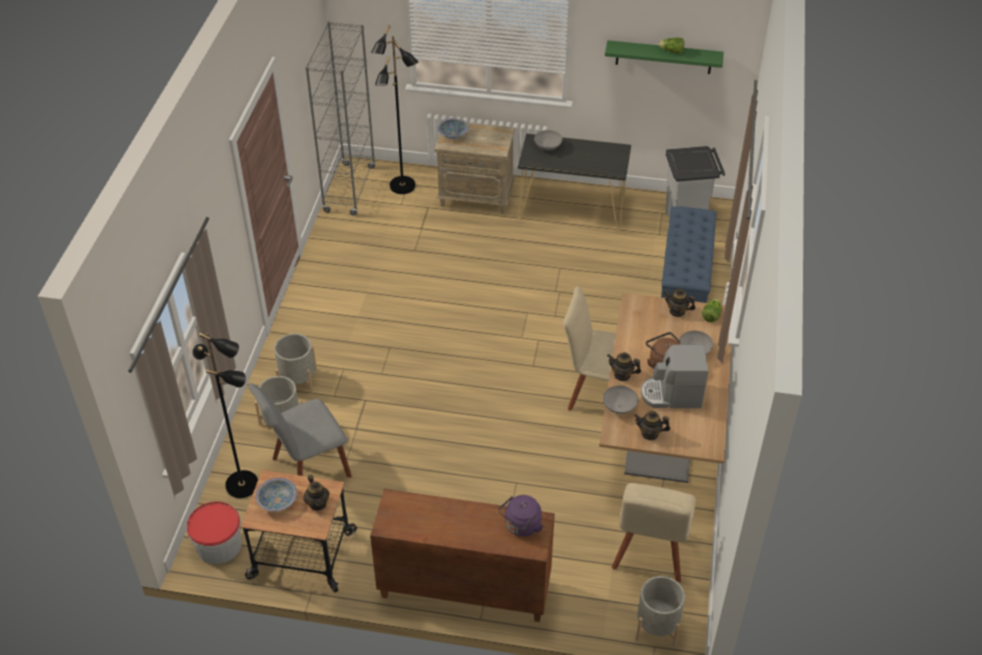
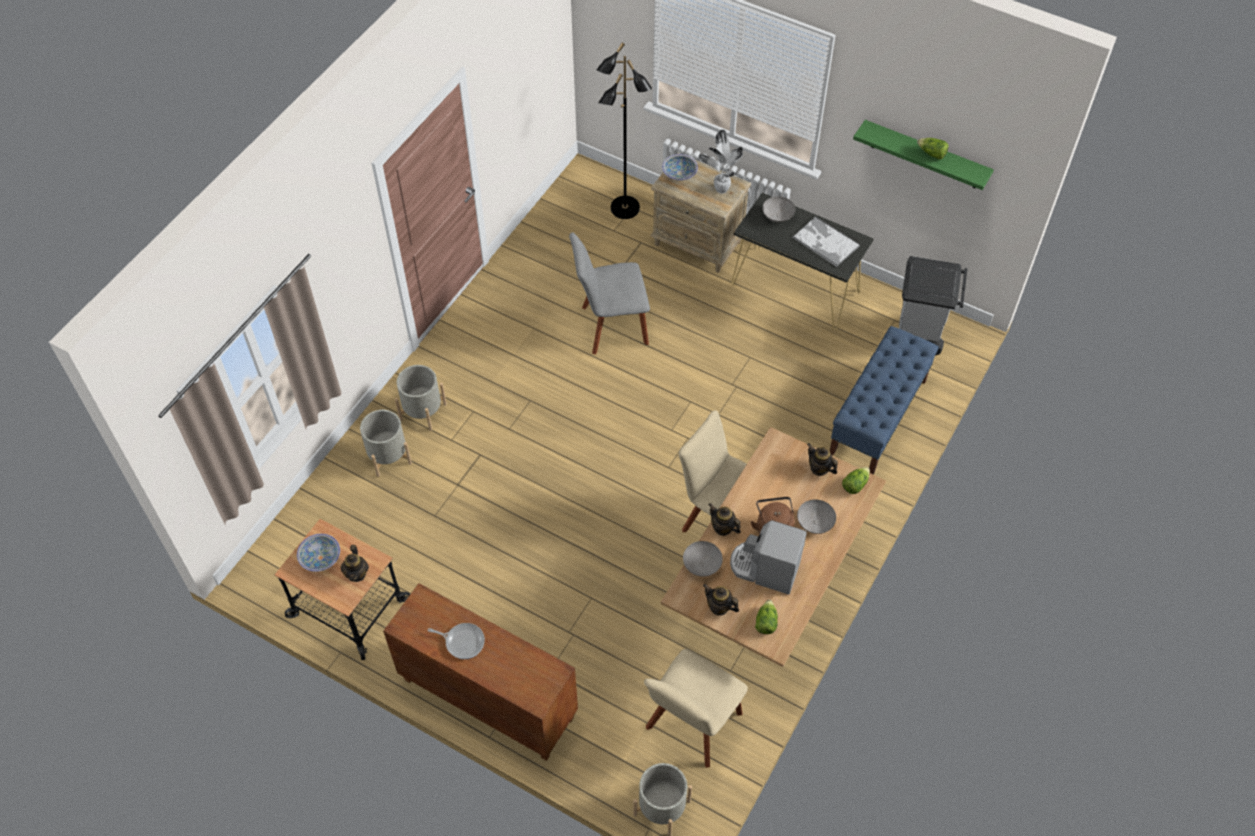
camera: 20 degrees right, 10 degrees up
bucket [187,501,242,564] -> none
black floor lamp [192,332,258,498] -> none
grey chair [249,383,352,478] -> grey chair moved to [569,232,650,355]
grey bookcase [305,21,376,216] -> none
purple kettle [498,495,543,537] -> none
none -> frying pan [428,623,485,659]
none -> potted plant [699,130,743,194]
none -> lettuce [755,600,778,634]
none -> tray [792,216,860,267]

